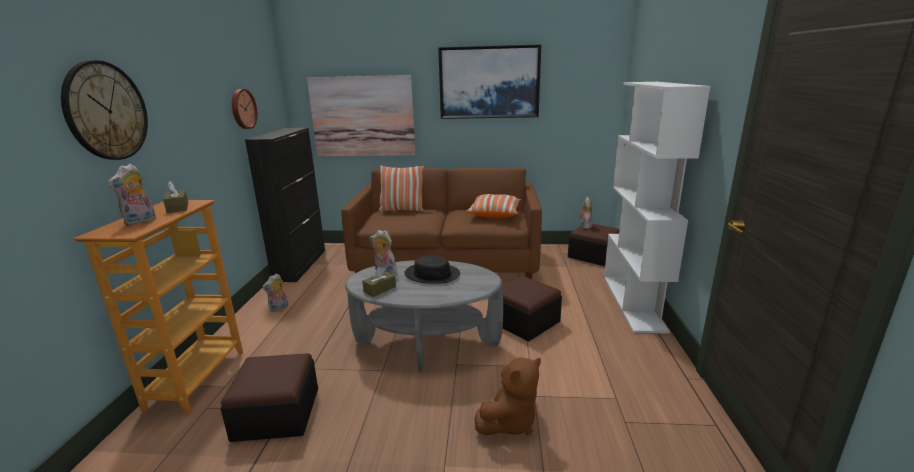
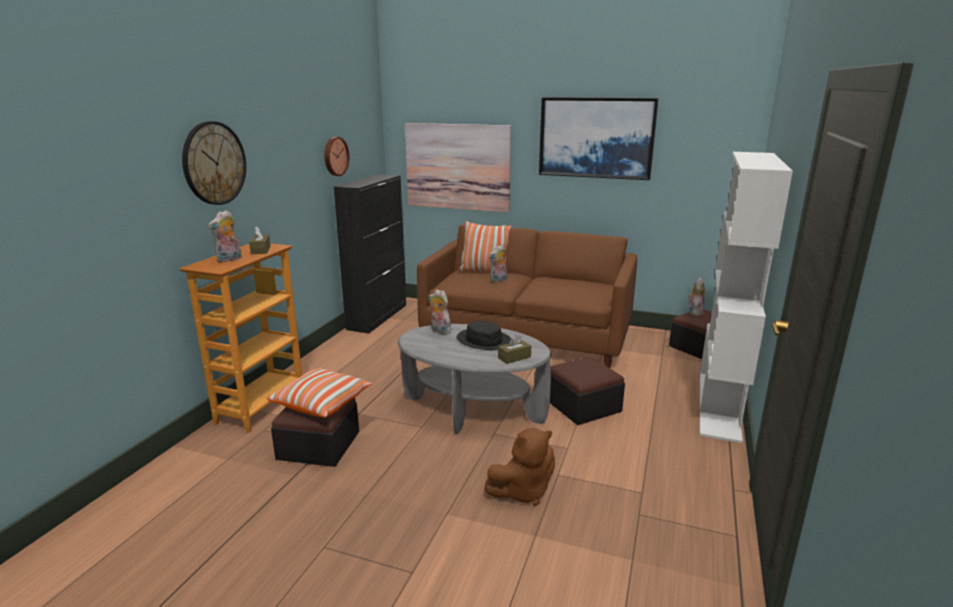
camera: 15 degrees right, 0 degrees up
plush toy [262,274,288,312] -> plush toy moved to [489,245,507,283]
brown tissue box [362,267,396,297] -> brown tissue box moved to [498,335,531,364]
pillow [466,194,521,218] -> pillow moved to [267,368,373,417]

